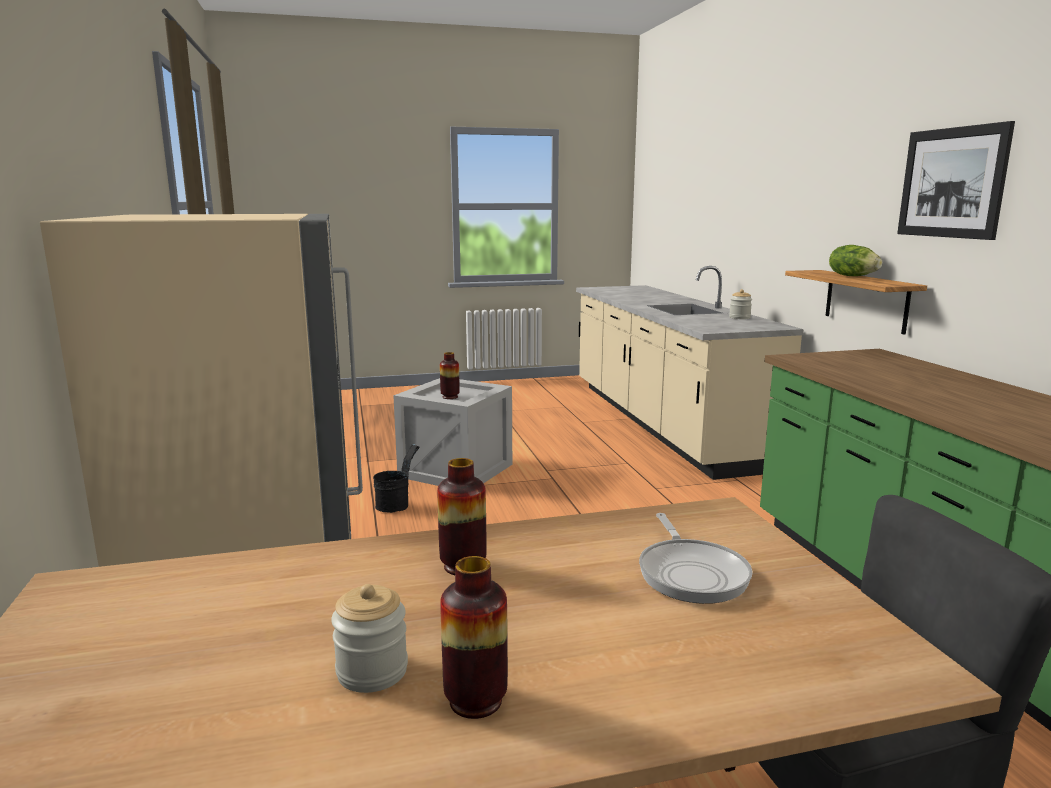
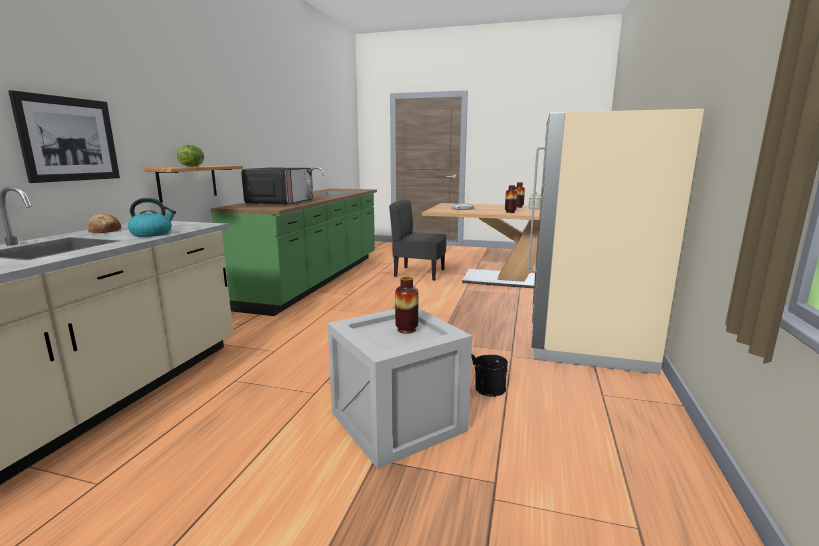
camera: 150 degrees left, 0 degrees up
jar [729,289,752,319] -> bread [87,214,121,233]
picture [897,121,1015,240] -> picture moved to [8,90,120,183]
none -> kettle [128,198,176,237]
none -> microwave [241,168,313,205]

